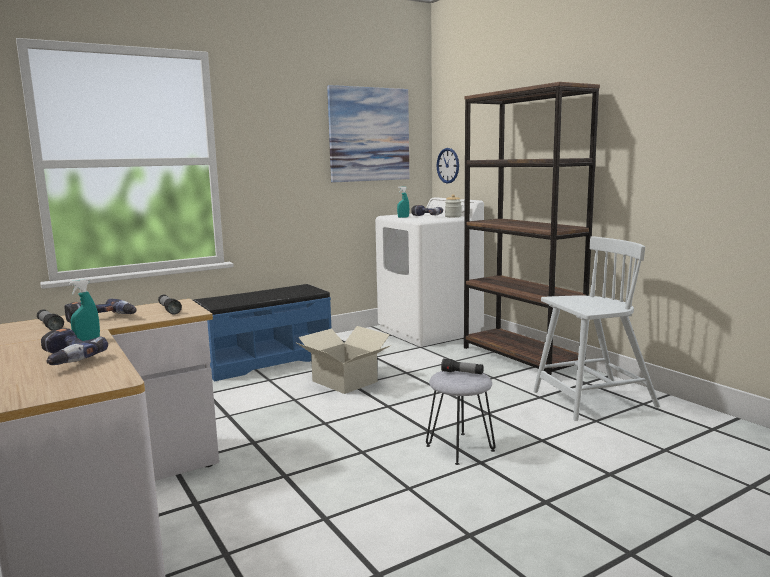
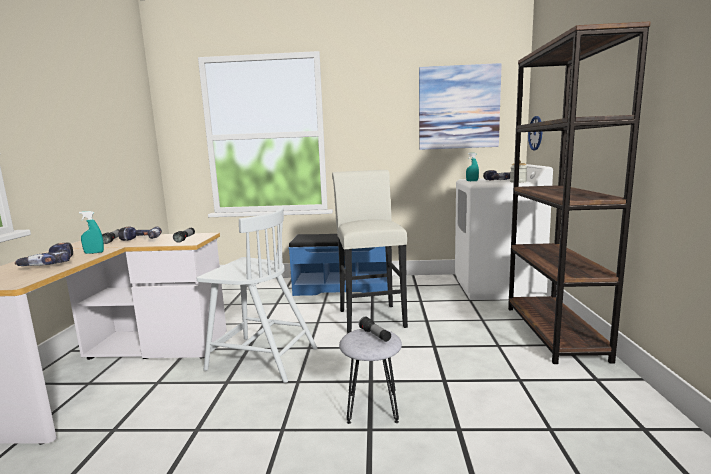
camera: 35 degrees right, 0 degrees up
cardboard box [297,326,391,394] -> white stool [332,170,408,334]
white chair [533,236,660,421] -> white chair moved to [197,207,317,383]

